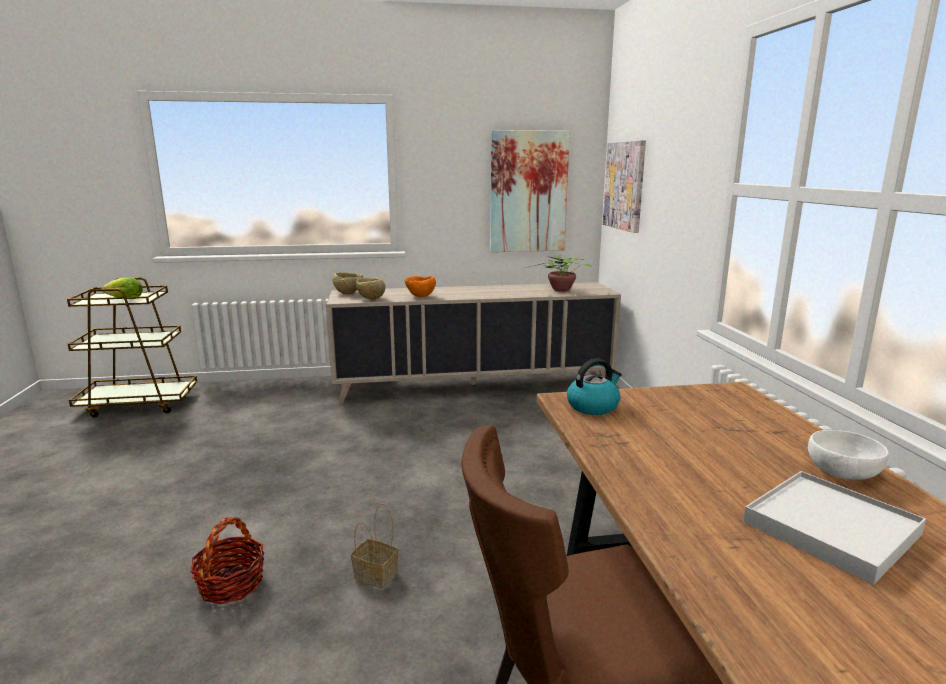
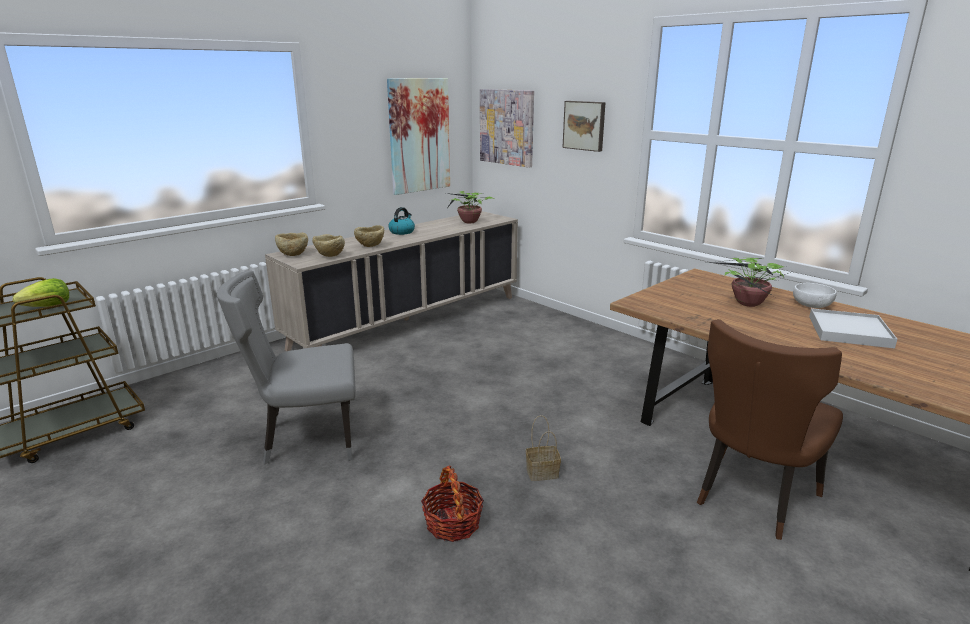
camera: 35 degrees left, 5 degrees up
orange bowl [405,276,436,297] -> beige bowl [354,225,384,247]
kettle [567,359,622,415] -> kettle moved to [388,207,415,235]
none -> grey chair [217,270,356,464]
none -> picture [562,101,606,152]
none -> potted plant [707,258,791,307]

